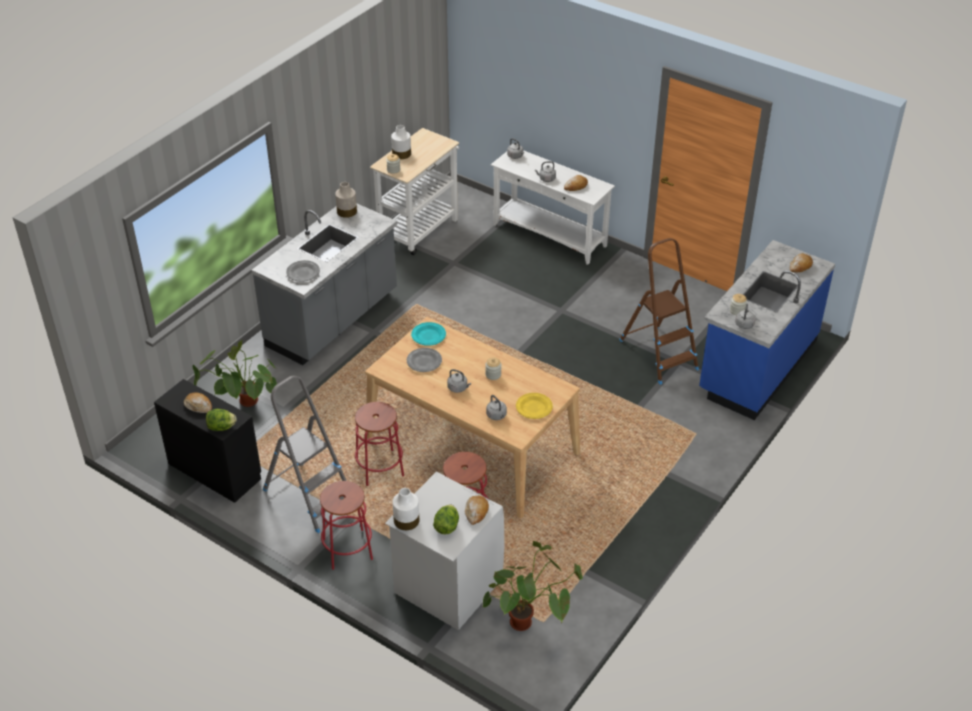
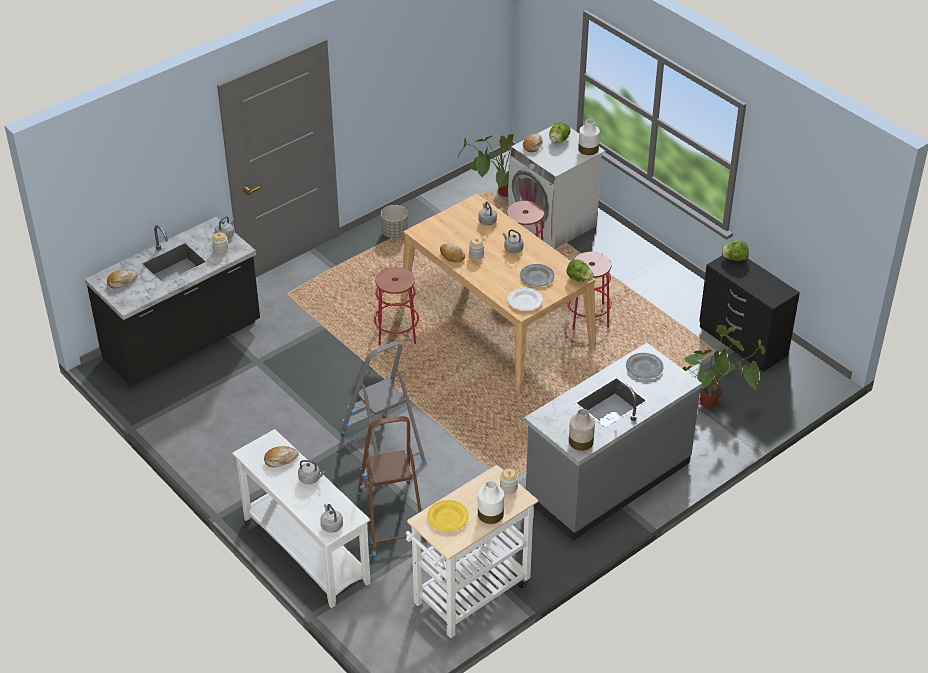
camera: 165 degrees left, 0 degrees up
bread [184,392,212,413] -> bread moved to [440,243,465,263]
grey step ladder [263,376,346,533] -> grey step ladder moved to [340,341,426,464]
red stool [320,481,373,570] -> red stool moved to [374,267,419,345]
turquoise plate [411,322,446,346] -> white plate [508,287,543,311]
yellow plate [516,393,553,419] -> yellow plate moved to [427,500,469,532]
brown step ladder [619,238,699,385] -> brown step ladder moved to [357,416,427,556]
blue counter [699,240,835,420] -> black counter [85,217,260,387]
none -> grey planter [381,205,408,238]
none -> lettuce [567,259,594,282]

